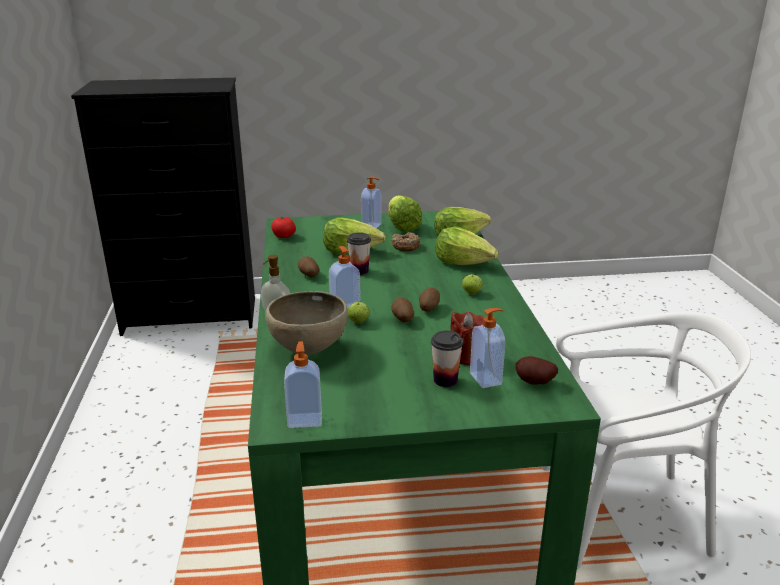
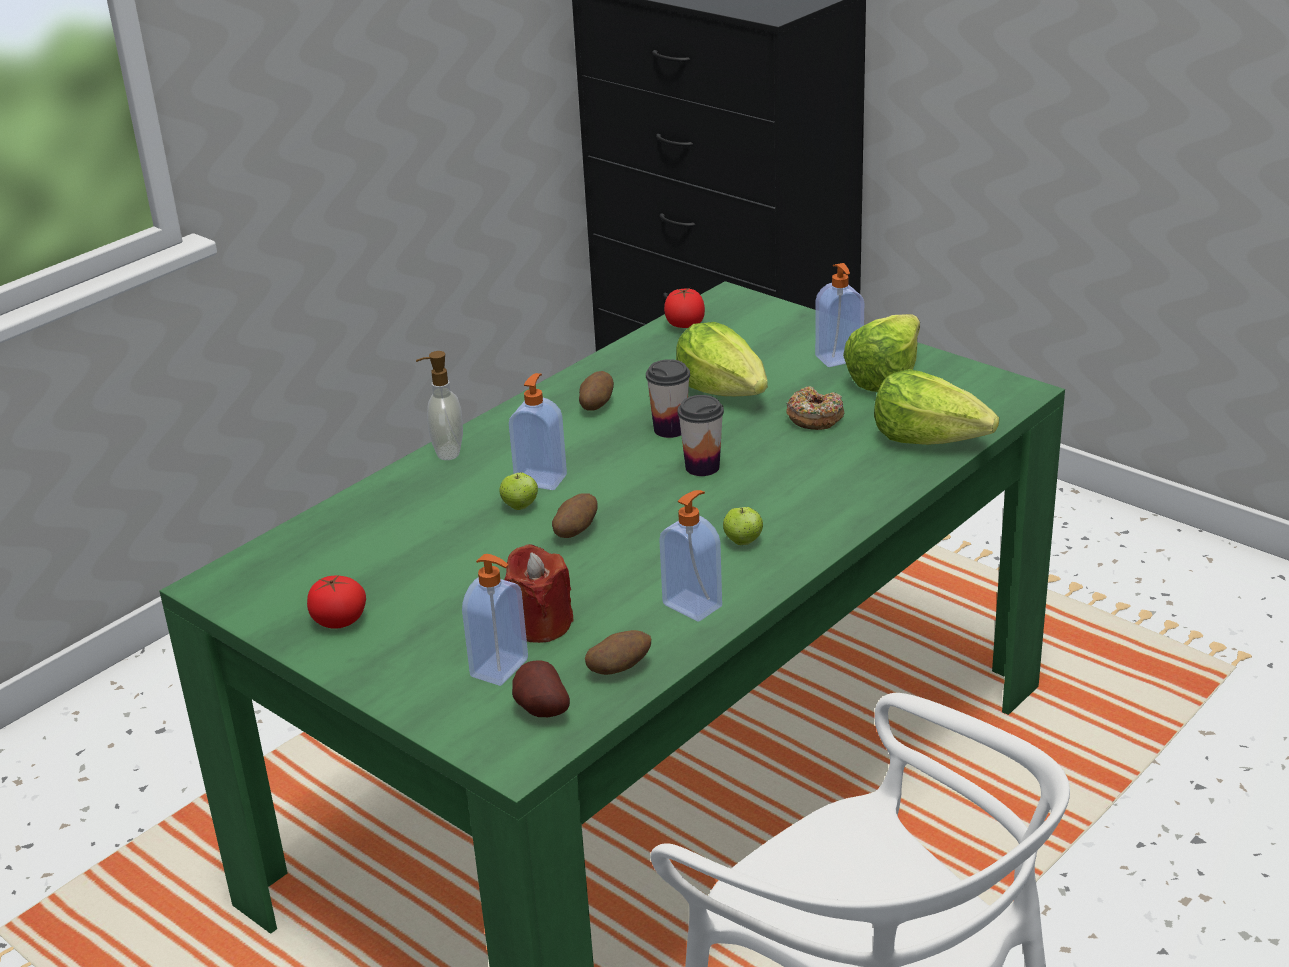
camera: 50 degrees right, 5 degrees up
brown bowl [265,291,348,355] -> none
soap dispenser [284,341,322,428] -> soap dispenser moved to [659,490,722,621]
potato [419,287,440,311] -> potato moved to [585,630,651,675]
cup [431,330,463,387] -> cup moved to [678,395,724,476]
lettuce [435,226,499,265] -> none
none -> tomato [307,575,366,629]

